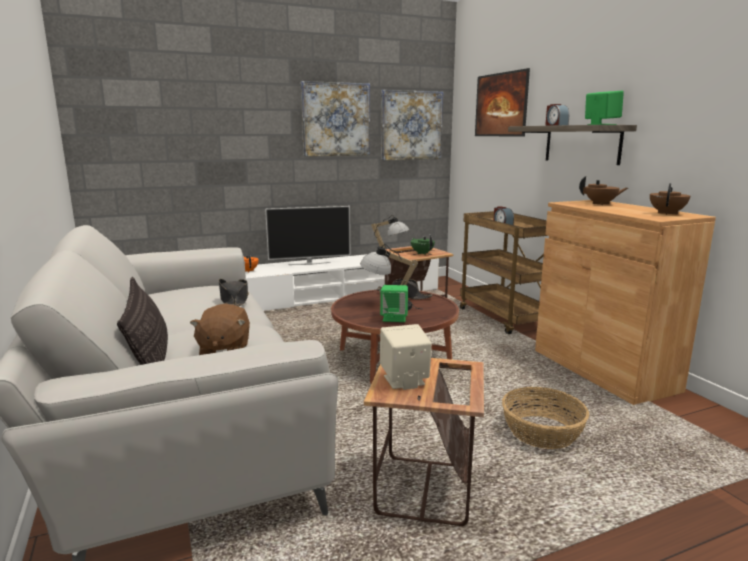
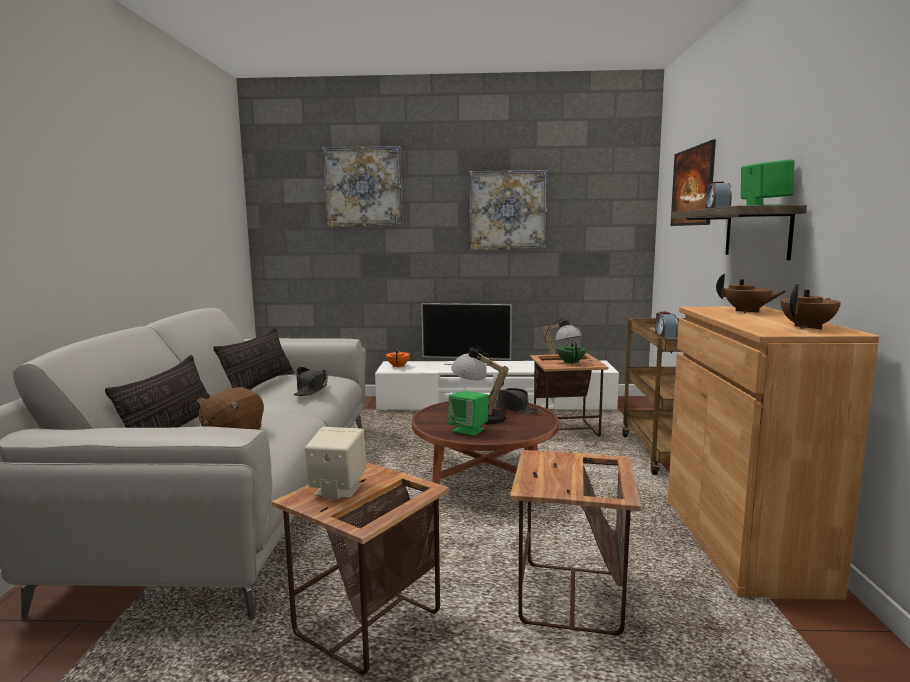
camera: 25 degrees right, 5 degrees down
picture [381,90,443,160] -> picture moved to [322,146,402,227]
basket [502,387,589,449] -> side table [510,450,641,636]
none -> pillow [213,327,294,390]

